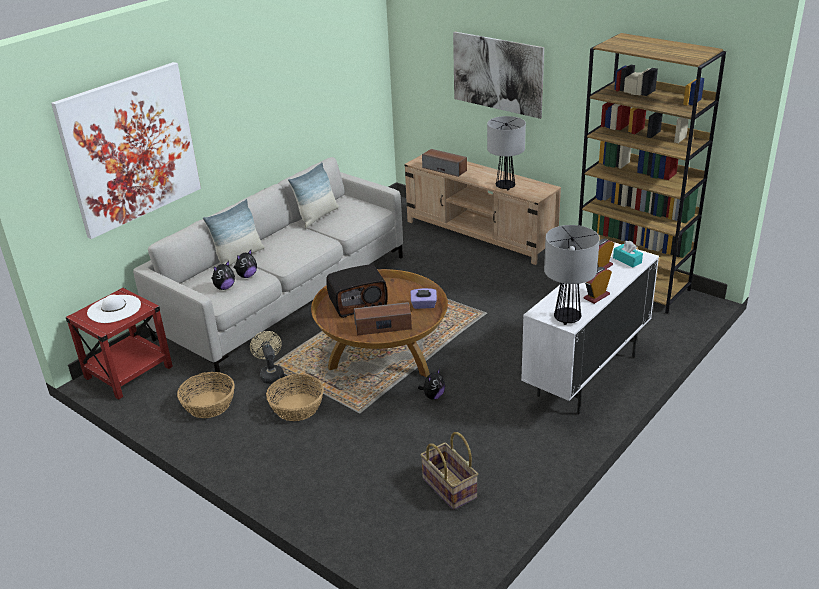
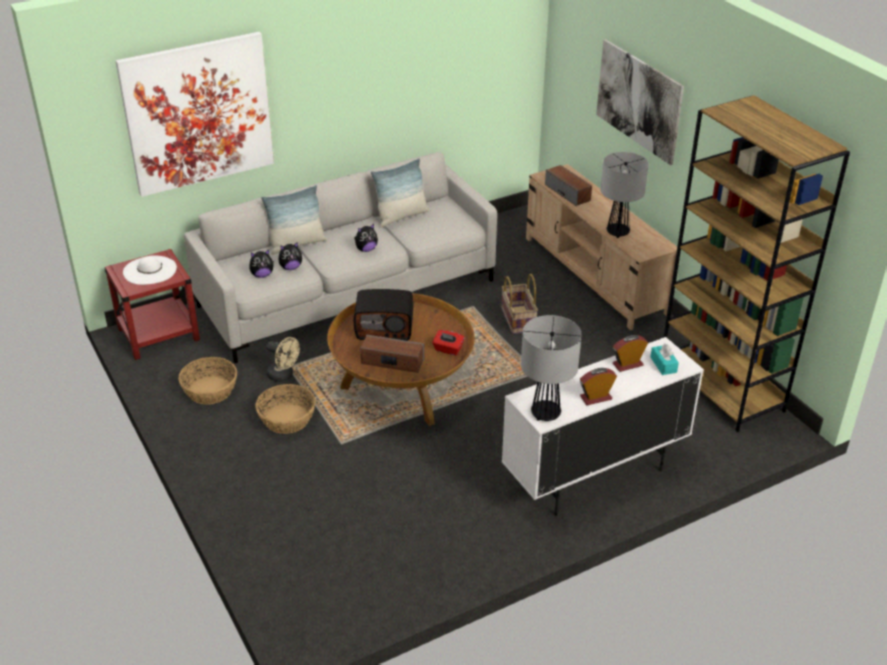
camera: 20 degrees right, 5 degrees up
beige fan [250,331,284,384] -> beige fan turned 120 degrees clockwise [267,337,300,382]
purple tissue box [411,288,437,309] -> red tissue box [432,330,464,355]
plush toy [418,369,445,399] -> plush toy moved to [354,224,378,252]
basket [421,432,478,510] -> basket moved to [502,274,538,334]

